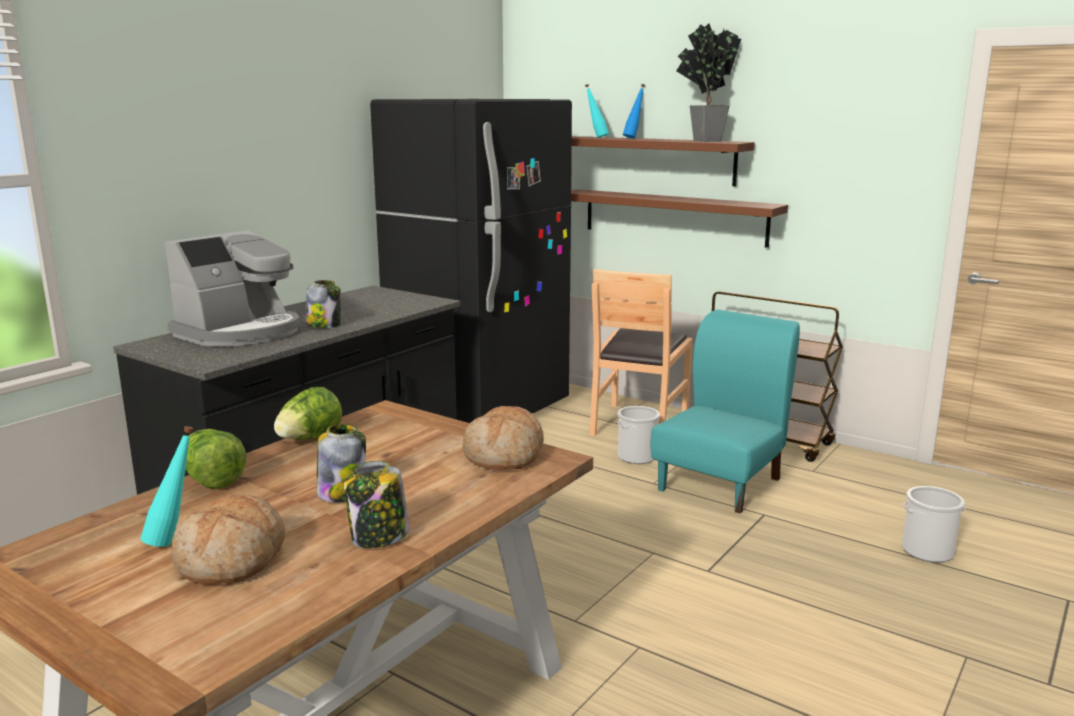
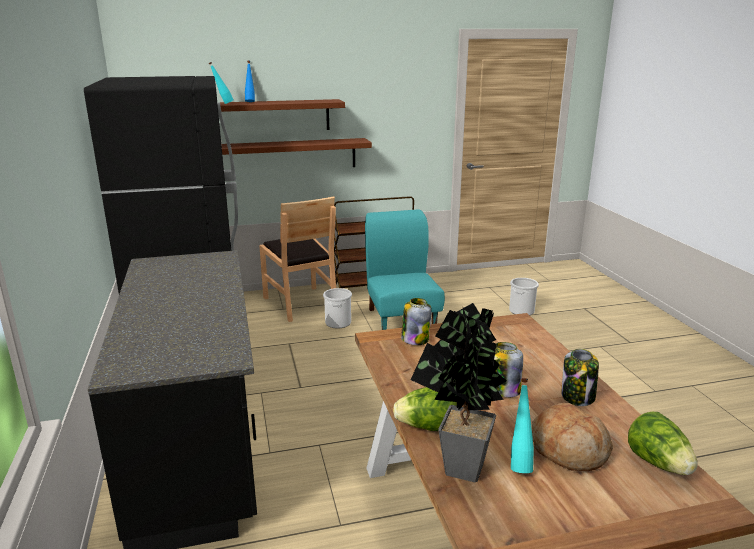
camera: 50 degrees left, 5 degrees up
coffee machine [165,230,300,347] -> none
lettuce [274,387,342,440] -> lettuce moved to [628,412,698,475]
jar [306,280,341,329] -> jar moved to [401,298,432,345]
bread [463,406,544,470] -> none
potted plant [676,24,741,142] -> potted plant moved to [411,303,507,482]

